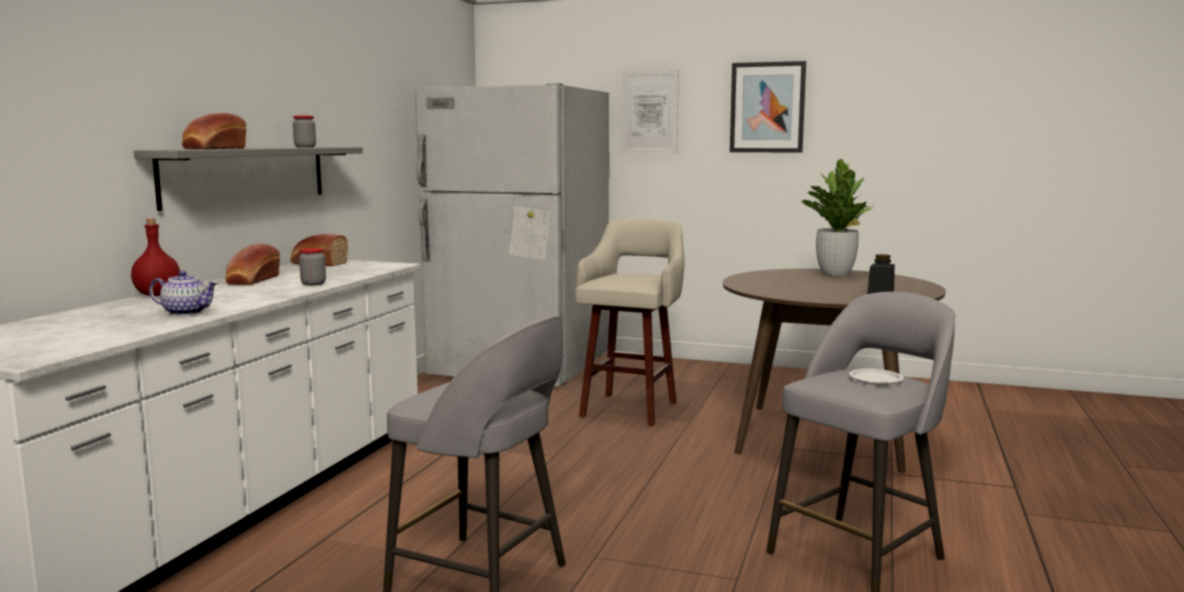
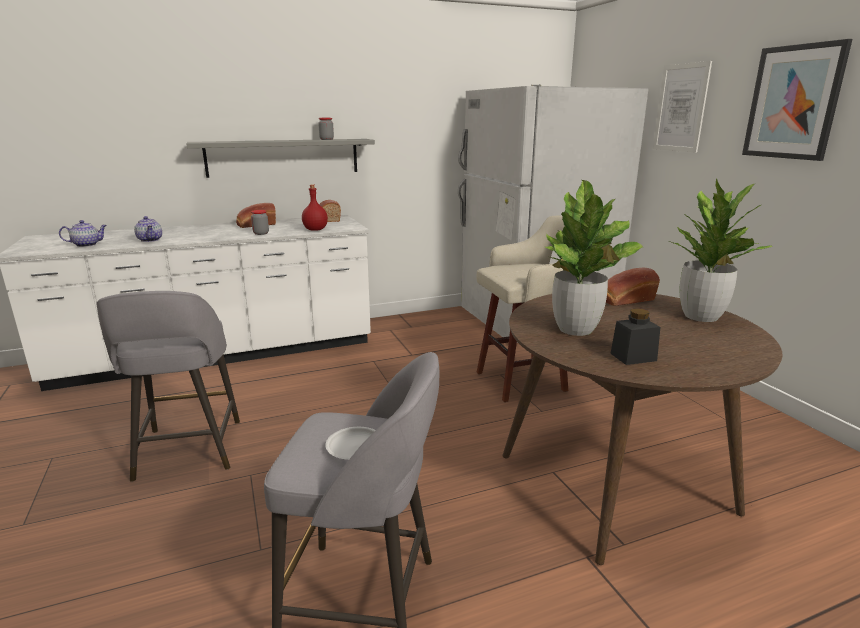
camera: 50 degrees right, 10 degrees up
red bottle [131,218,180,296] -> red bottle moved to [302,184,328,231]
bread [182,113,246,149] -> bread moved to [606,268,660,306]
none -> teapot [59,220,107,247]
none -> potted plant [546,180,644,336]

